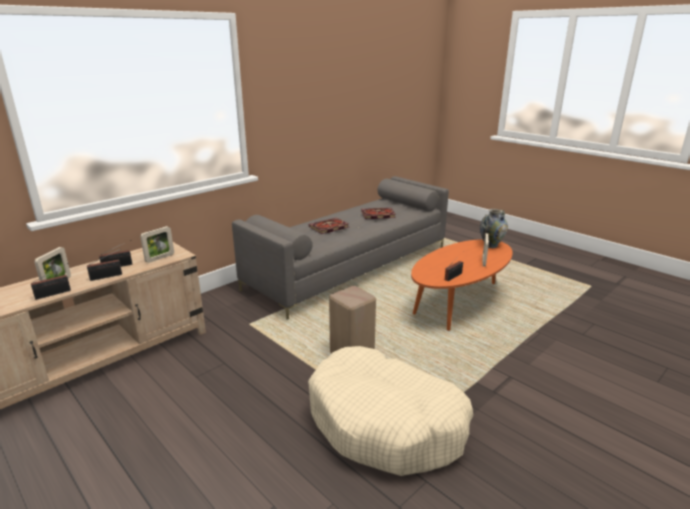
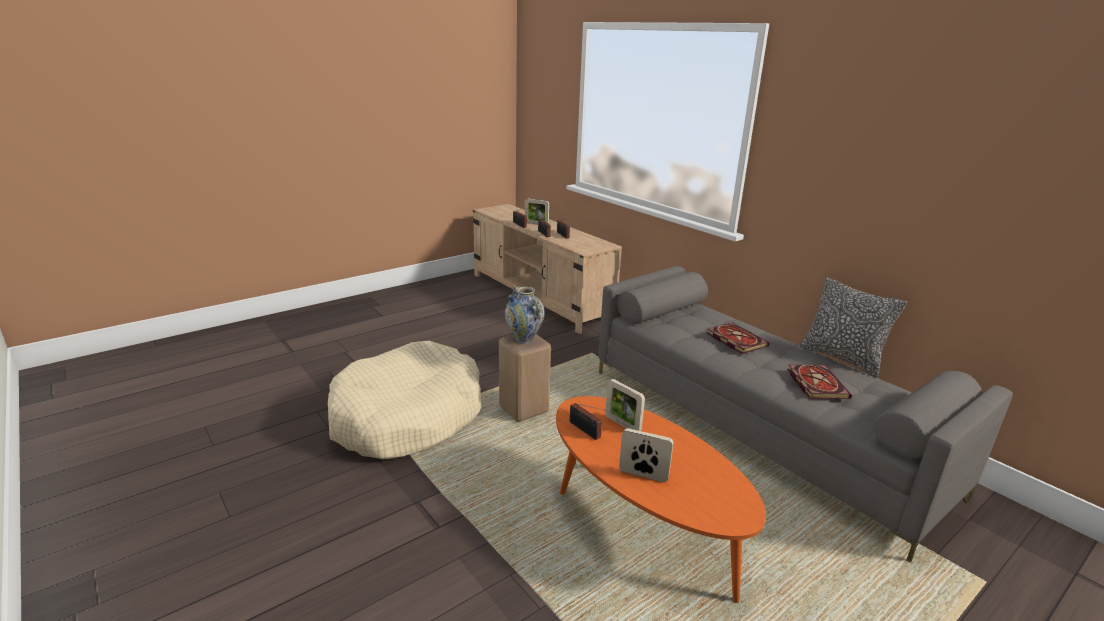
camera: 95 degrees right, 0 degrees up
picture frame [140,226,174,263] -> picture frame moved to [605,379,645,431]
vase [480,209,508,248] -> vase moved to [505,286,545,344]
none -> pillow [800,277,907,377]

